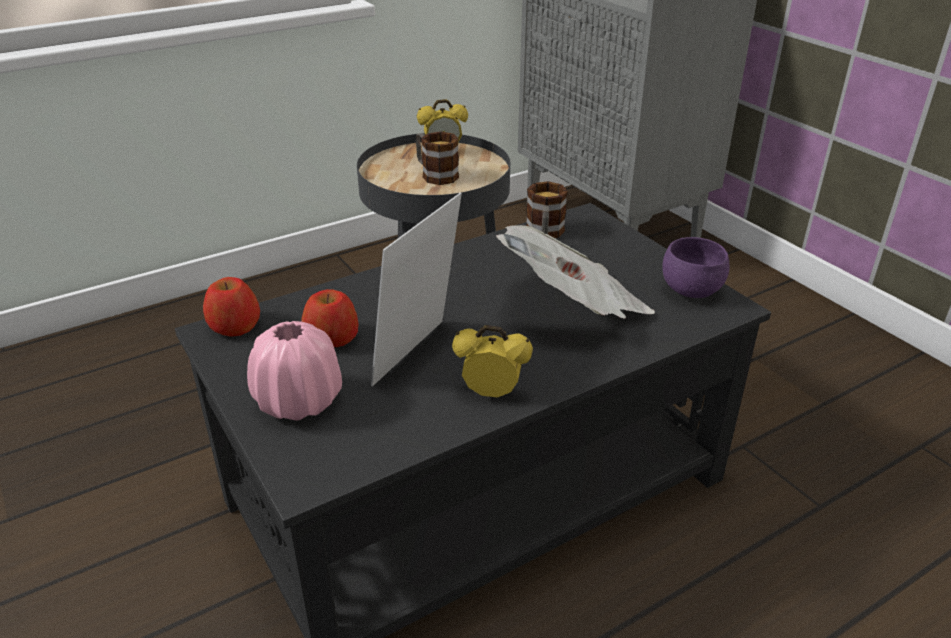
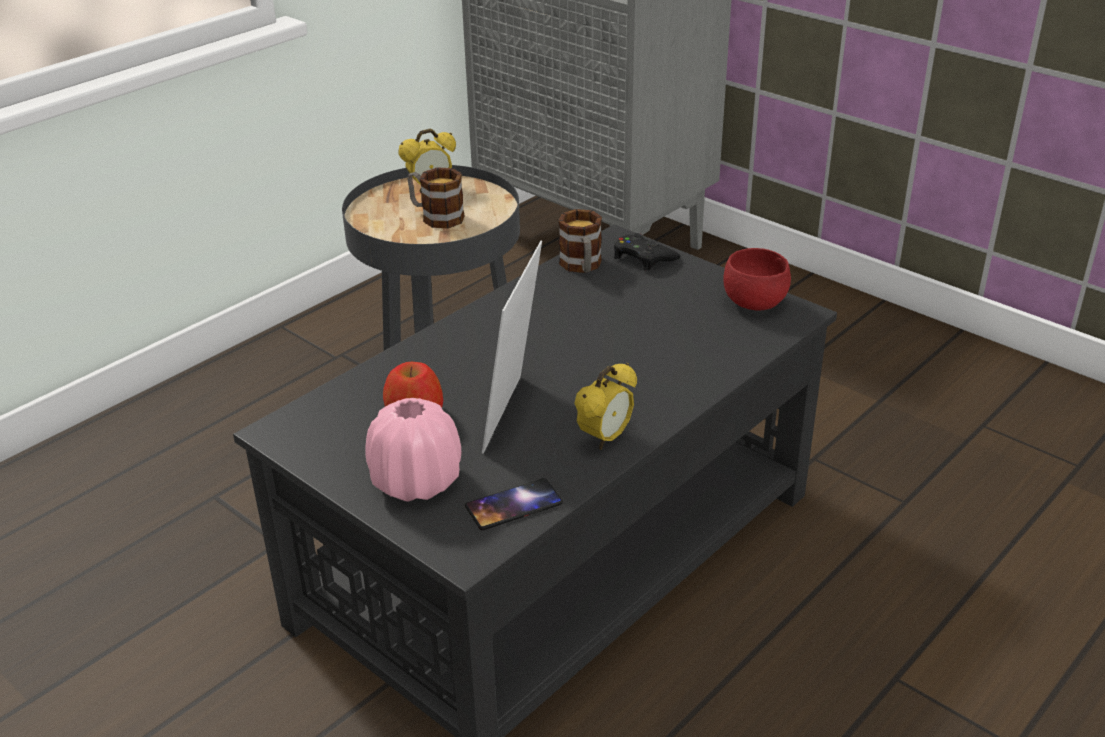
camera: 15 degrees left, 0 degrees up
apple [203,277,260,337] -> none
alarm clock [452,325,533,397] -> alarm clock turned 135 degrees clockwise [574,363,637,450]
newspaper [496,225,655,319] -> none
purple bowl [662,237,730,298] -> red bowl [723,248,791,310]
none -> phone [465,478,563,530]
none -> black game controller [614,233,681,271]

